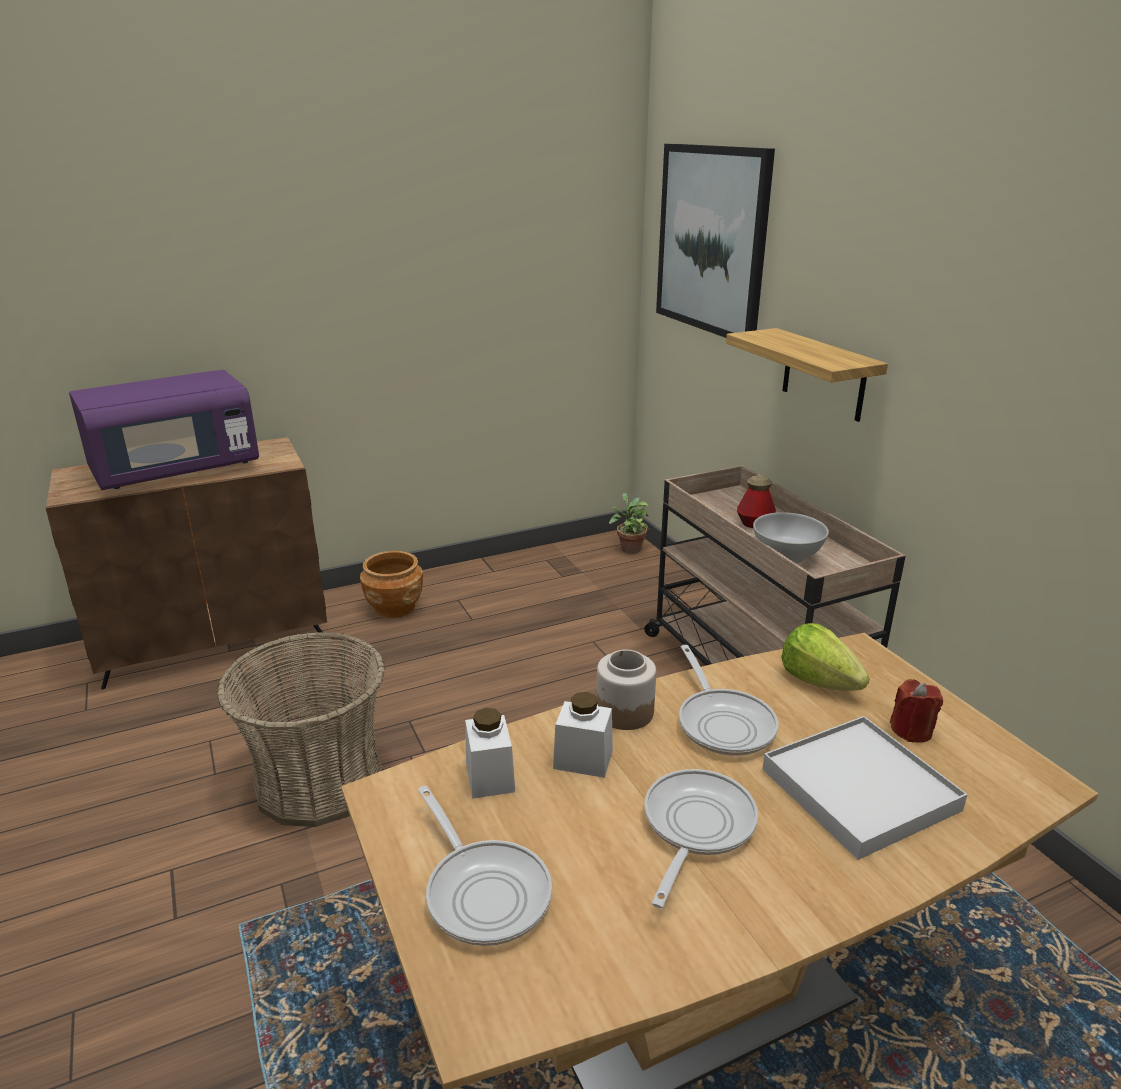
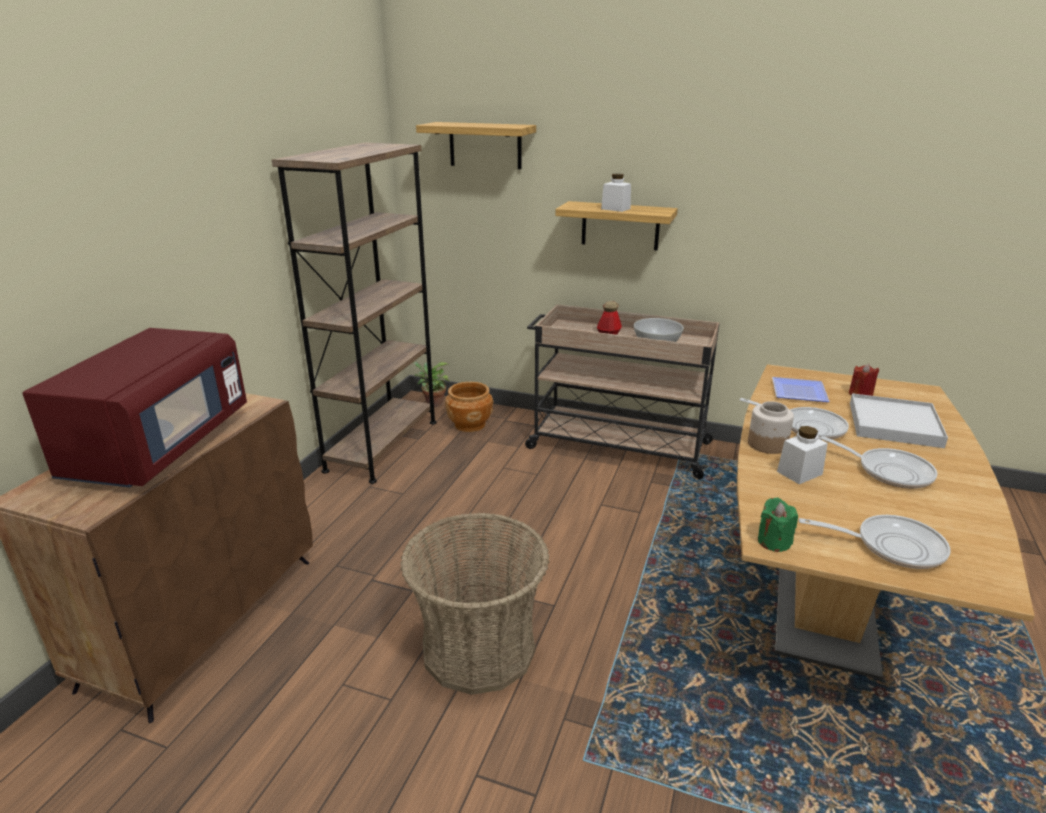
camera: 45 degrees left, 0 degrees up
purple microwave [69,370,259,490] -> red microwave [23,328,247,488]
brown planter [360,551,423,618] -> brown planter moved to [445,382,494,432]
white jar [465,708,515,799] -> white jar moved to [601,174,631,212]
frying pan [644,769,758,908] -> frying pan turned 150 degrees clockwise [817,434,938,489]
picture [656,144,775,338] -> shelf [416,122,536,169]
lettuce [781,623,870,691] -> plate [772,377,830,402]
none -> brown bookcase [272,143,437,484]
none -> green candle [758,498,798,552]

